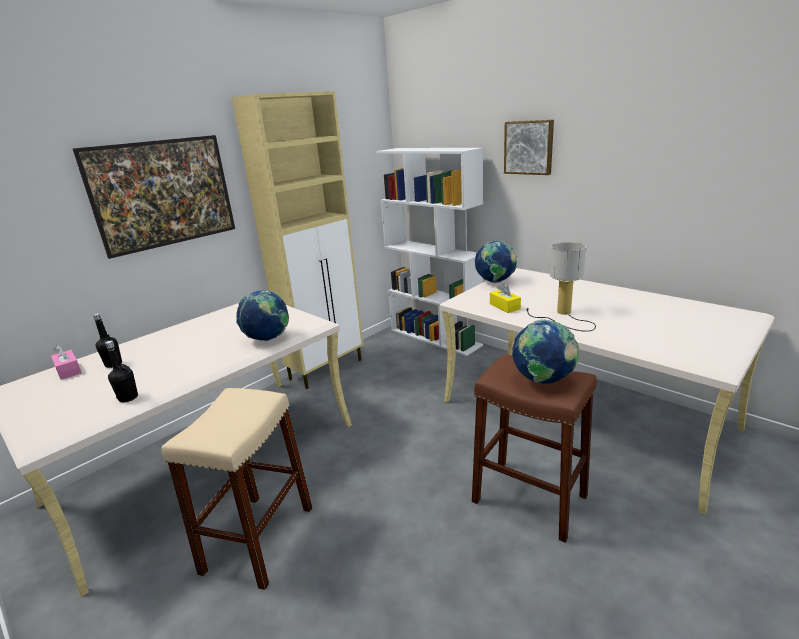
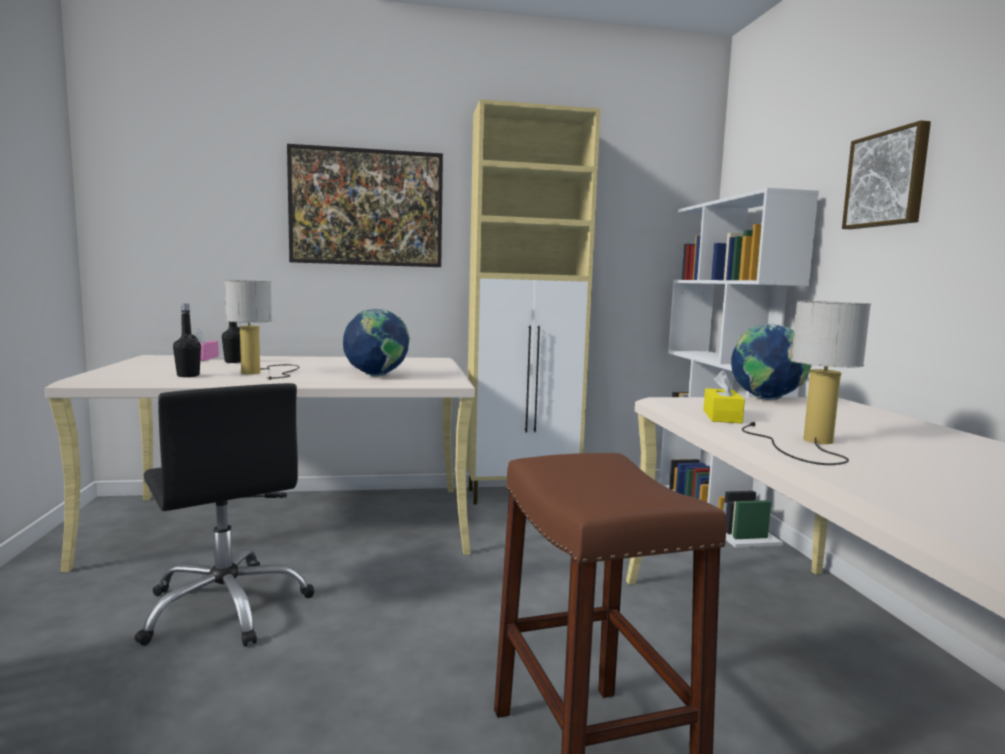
camera: 35 degrees right, 15 degrees down
beige stool [161,388,312,590] -> black office chair [134,383,314,647]
globe [512,319,579,384] -> none
none -> table lamp [224,280,299,380]

